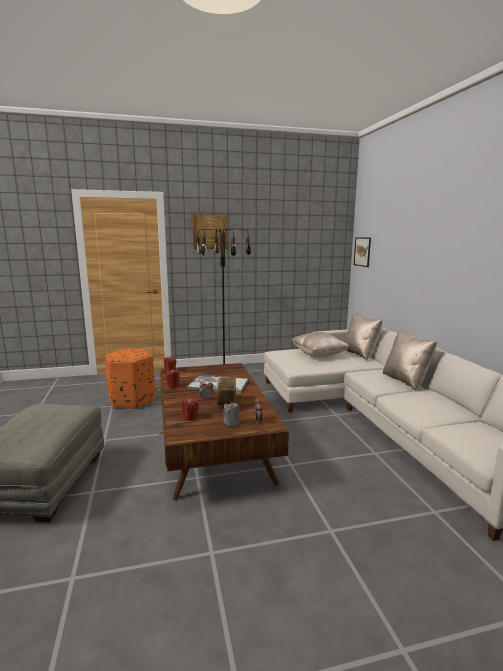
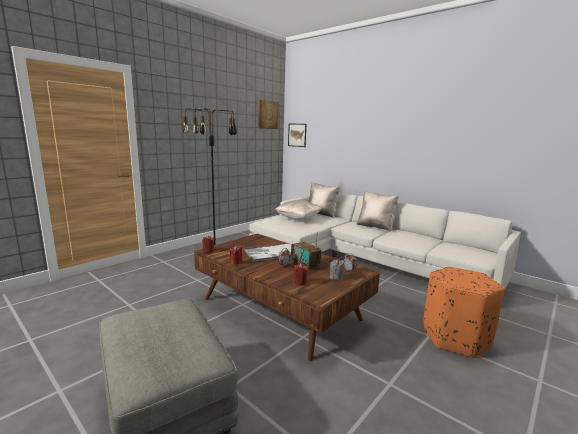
camera: 35 degrees left, 0 degrees up
orange ottoman [105,349,156,409] -> orange ottoman moved to [423,267,505,358]
picture [192,214,227,249] -> picture moved to [258,100,279,129]

